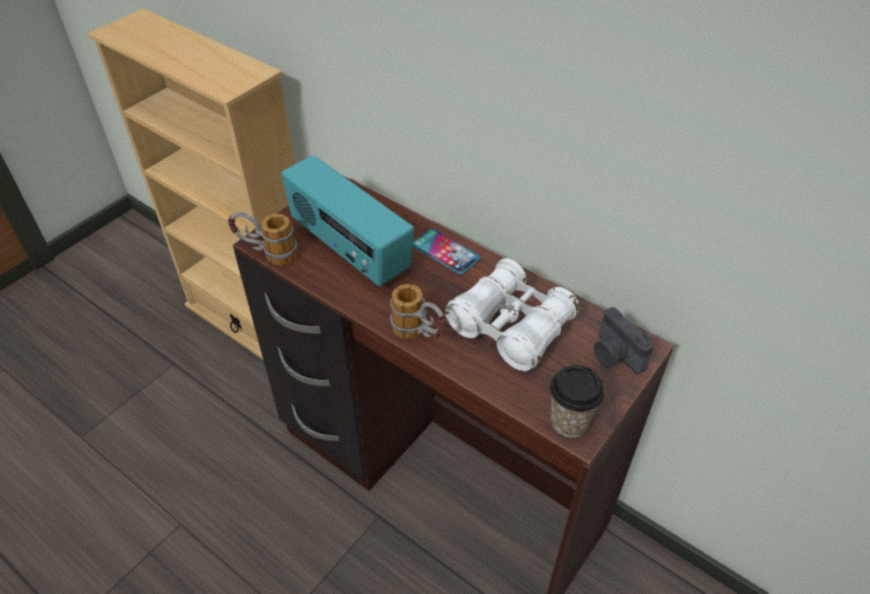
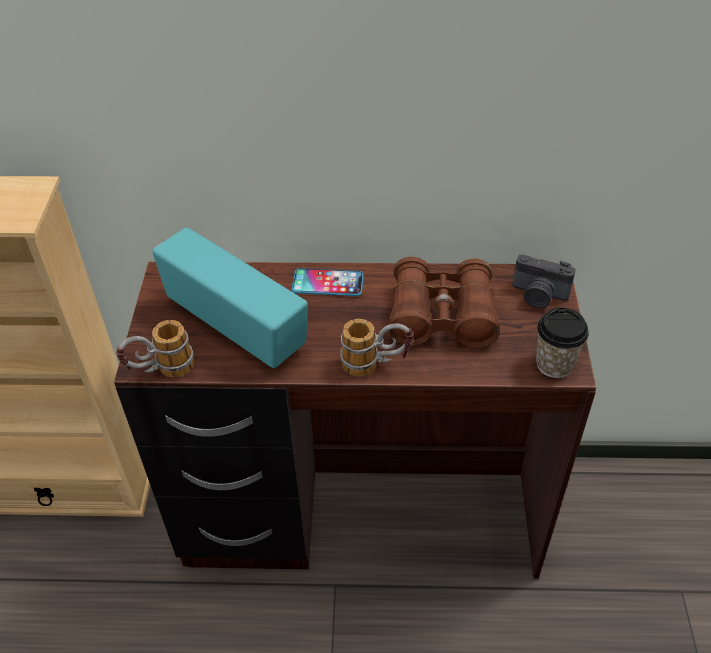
camera: 35 degrees left, 0 degrees up
radio [281,155,414,287] -> radio turned 150 degrees counterclockwise [152,227,308,368]
white binoculars [445,258,580,371] -> brown binoculars [388,257,500,348]

